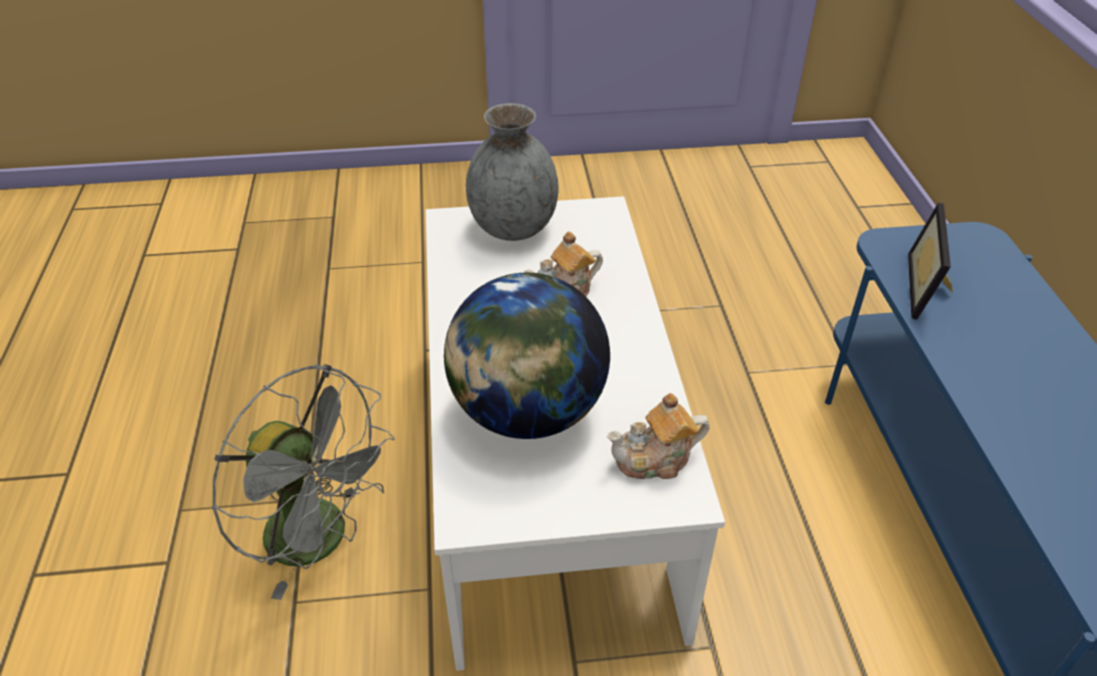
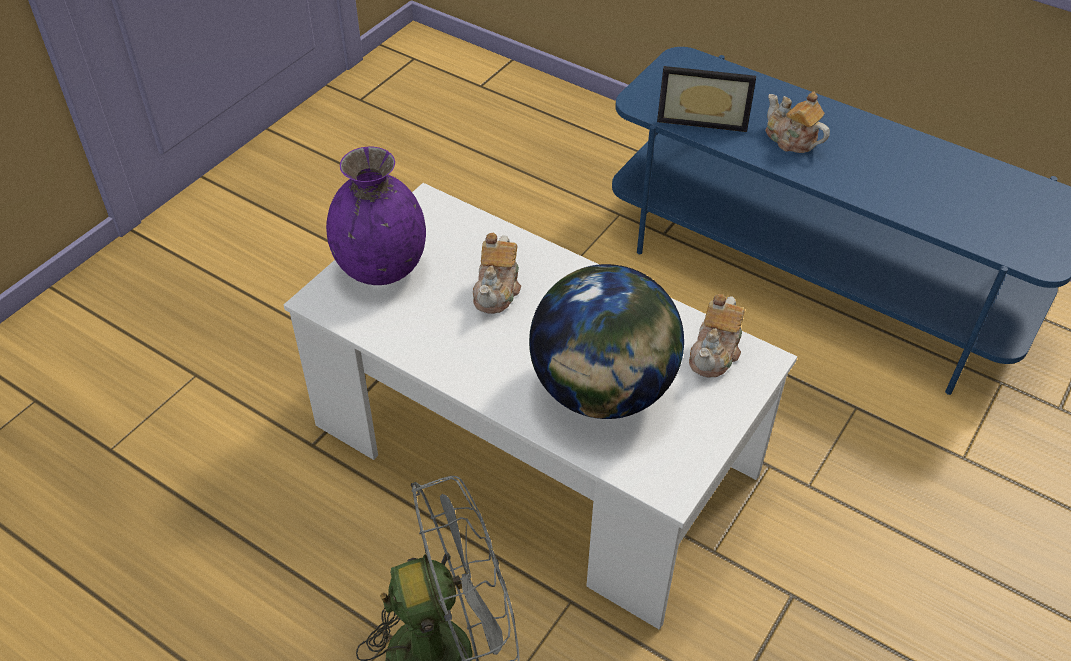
camera: 50 degrees left, 5 degrees up
grey vase [466,103,559,241] -> purple vase [326,147,426,285]
picture frame [908,202,953,320] -> picture frame turned 45 degrees counterclockwise [657,66,756,132]
none -> teapot [765,91,830,153]

